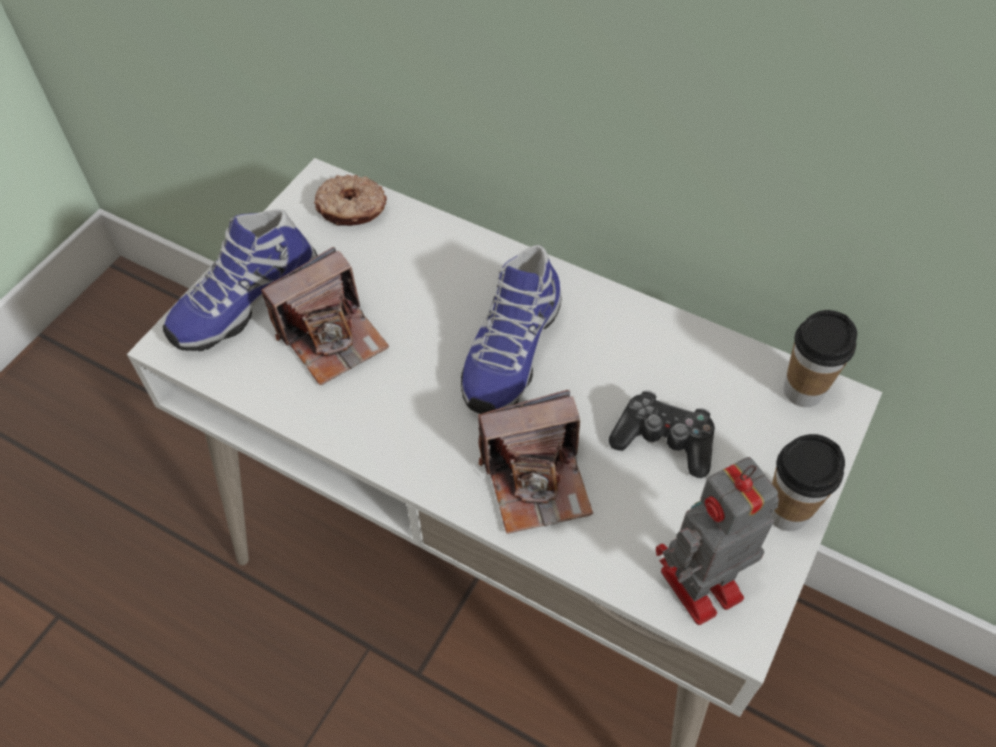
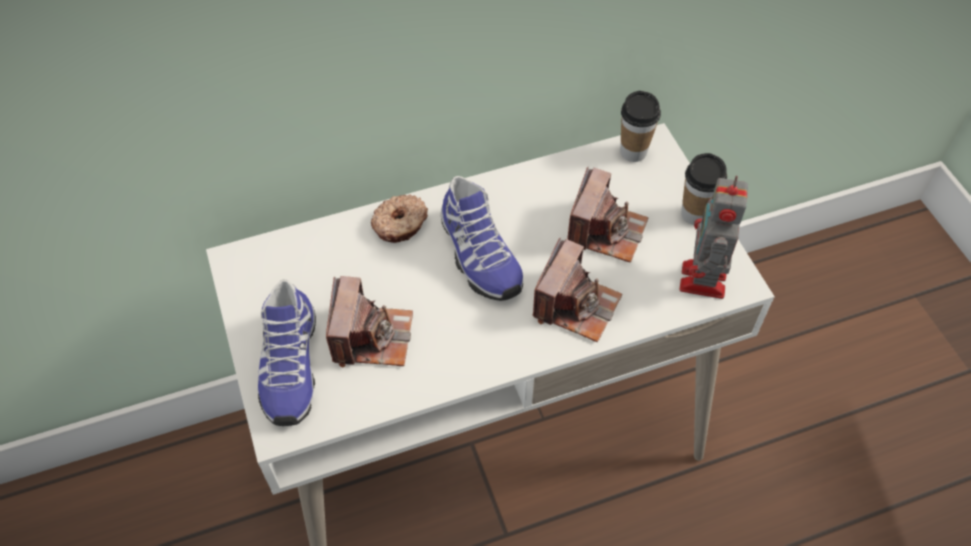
camera: 50 degrees left, 0 degrees up
donut [314,175,387,226] -> donut moved to [371,194,428,243]
game controller [609,390,715,478] -> camera [567,167,649,263]

